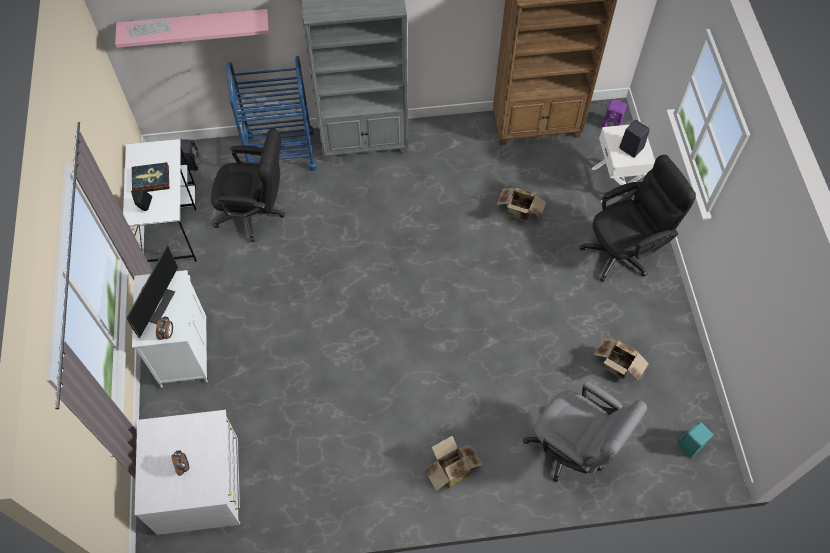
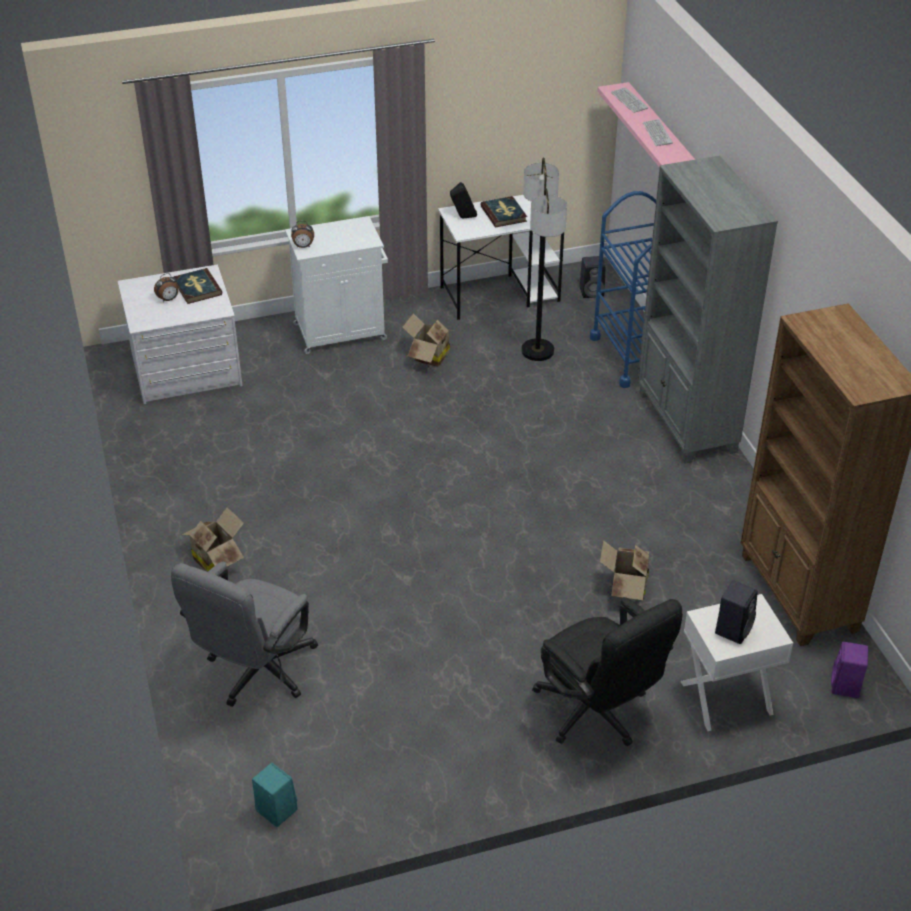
camera: 80 degrees right, 20 degrees down
monitor [126,245,178,338] -> none
black office chair [211,128,285,242] -> floor lamp [521,157,567,361]
cardboard box [594,338,649,381] -> cardboard box moved to [403,313,453,367]
none -> book [175,268,222,304]
none -> keyboard [643,119,673,146]

